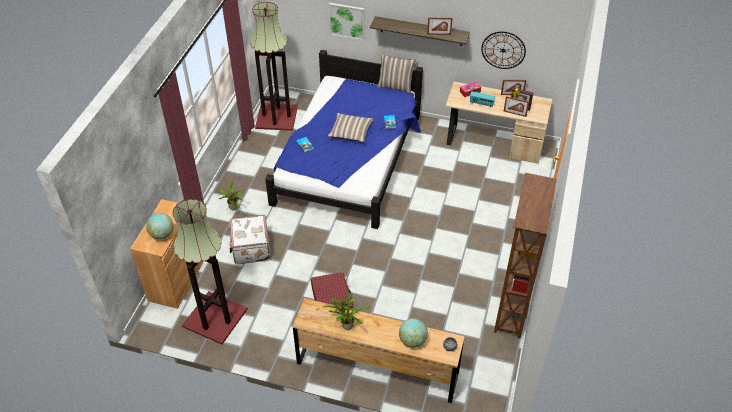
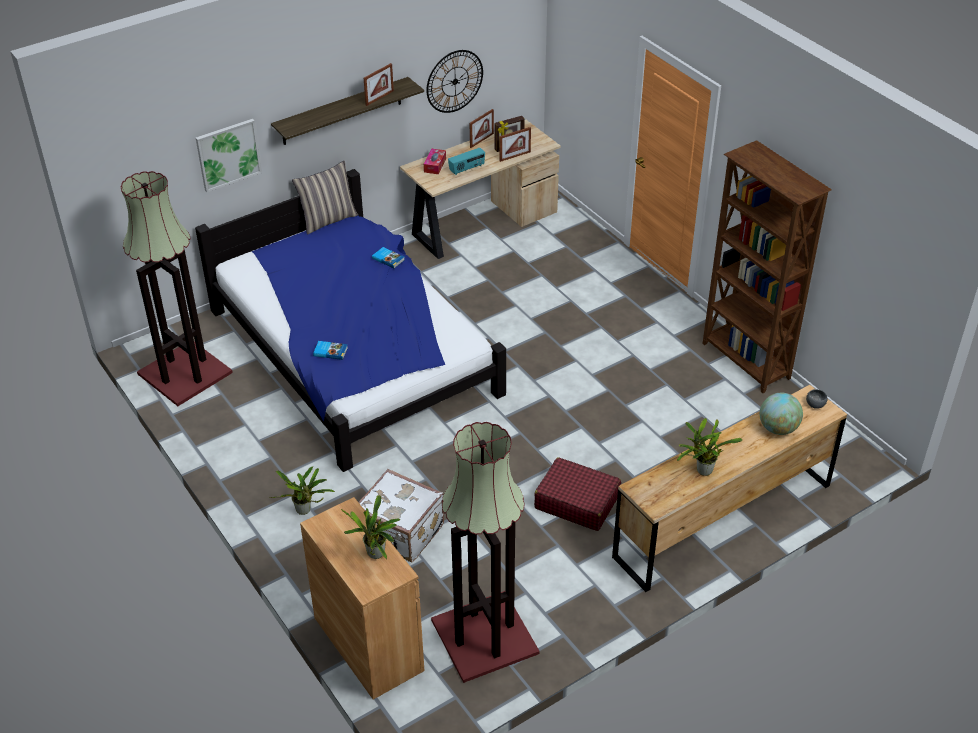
camera: 50 degrees left, 5 degrees down
globe [146,213,174,240] -> potted plant [341,495,400,559]
pillow [328,113,373,143] -> none

